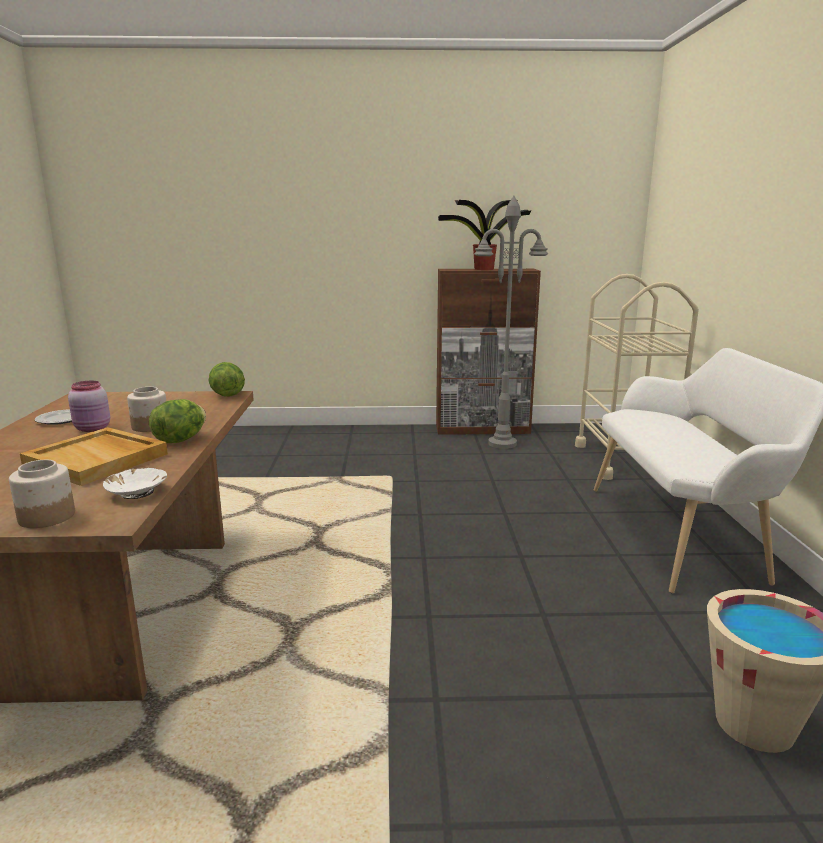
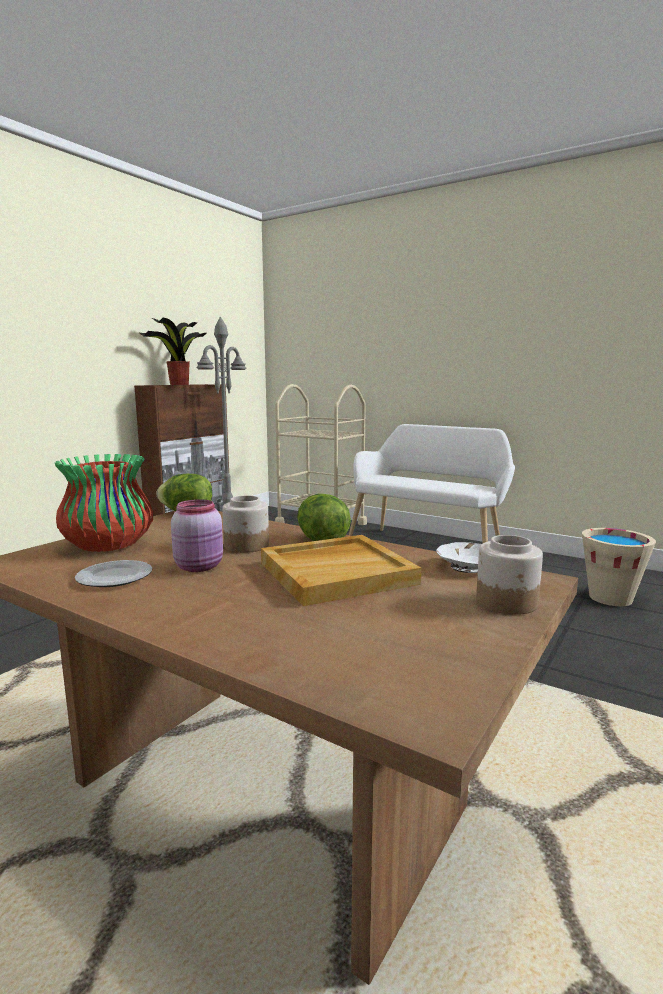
camera: 55 degrees left, 5 degrees down
none -> vase [55,454,153,552]

